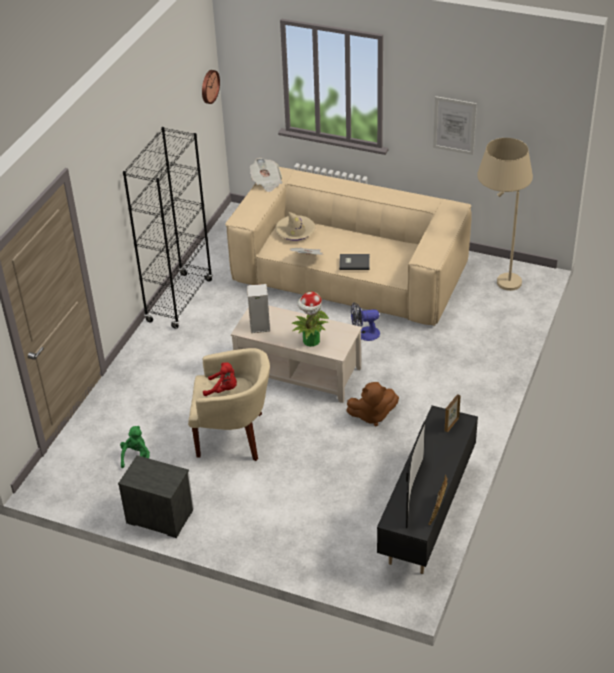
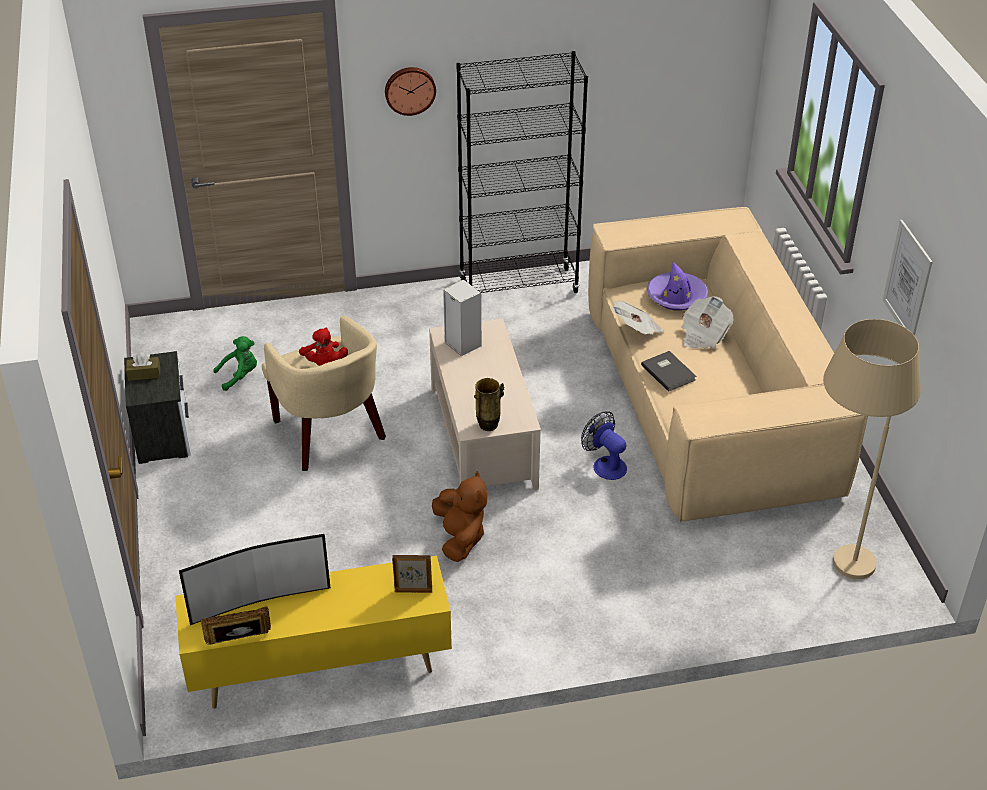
camera: 55 degrees right, 0 degrees up
wall clock [202,70,220,104] -> wall clock moved to [385,67,436,116]
newspaper [250,158,283,192] -> newspaper moved to [682,296,734,349]
beige hat [275,212,316,241] -> purple hat [647,262,708,311]
potted plant [291,291,329,347] -> none
brown plush toy [346,382,399,426] -> brown plush toy turned 150 degrees counterclockwise [432,471,487,562]
black tv stand [377,406,478,574] -> yellow tv stand [175,556,452,709]
none -> brown tissue box [126,352,160,381]
none -> vase [474,378,504,431]

